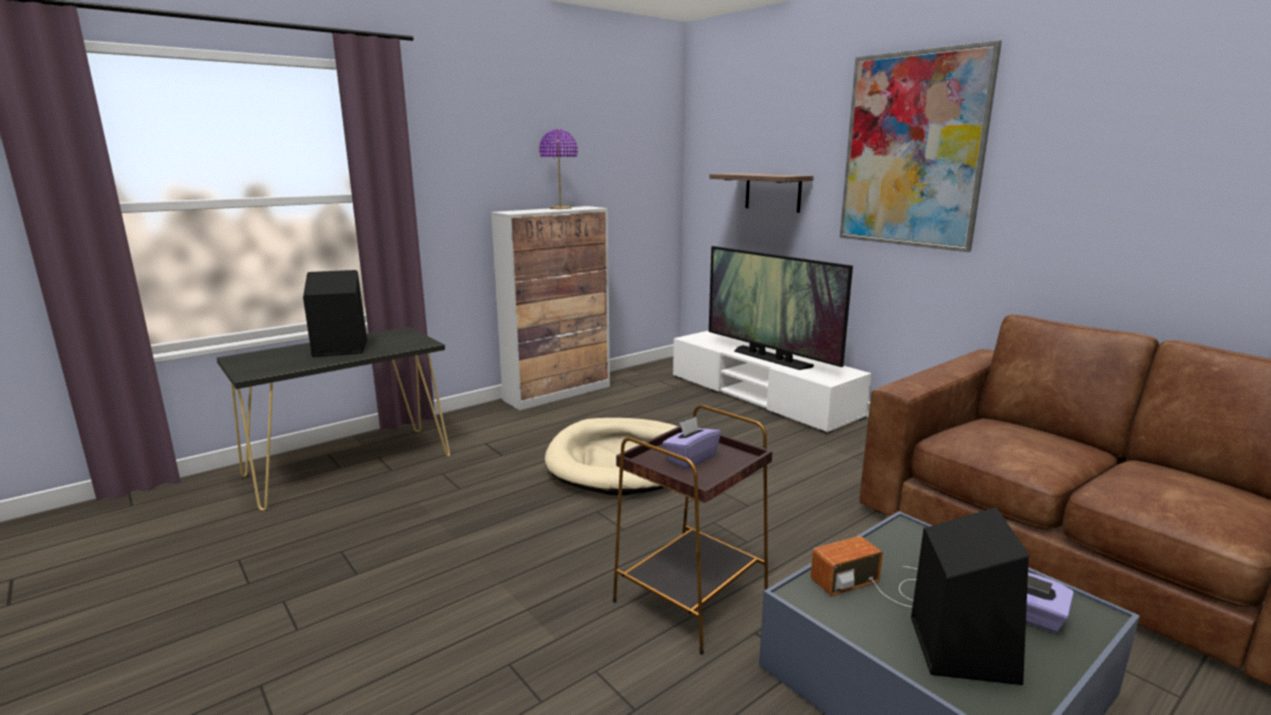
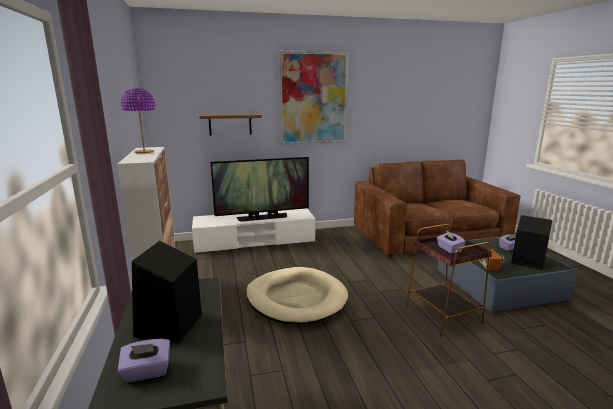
camera: 65 degrees left, 0 degrees up
none -> purple tissue box [118,339,170,382]

